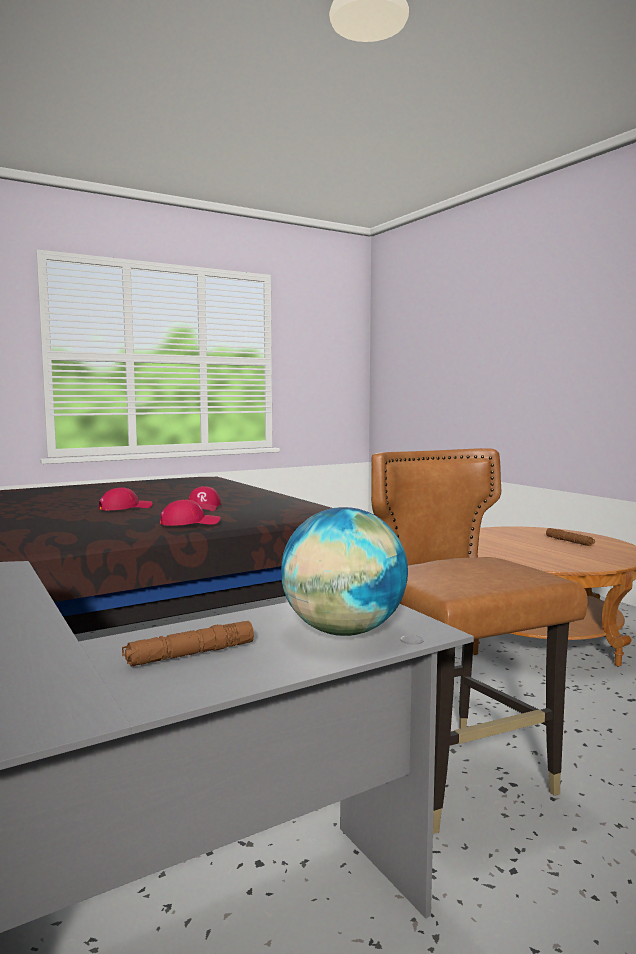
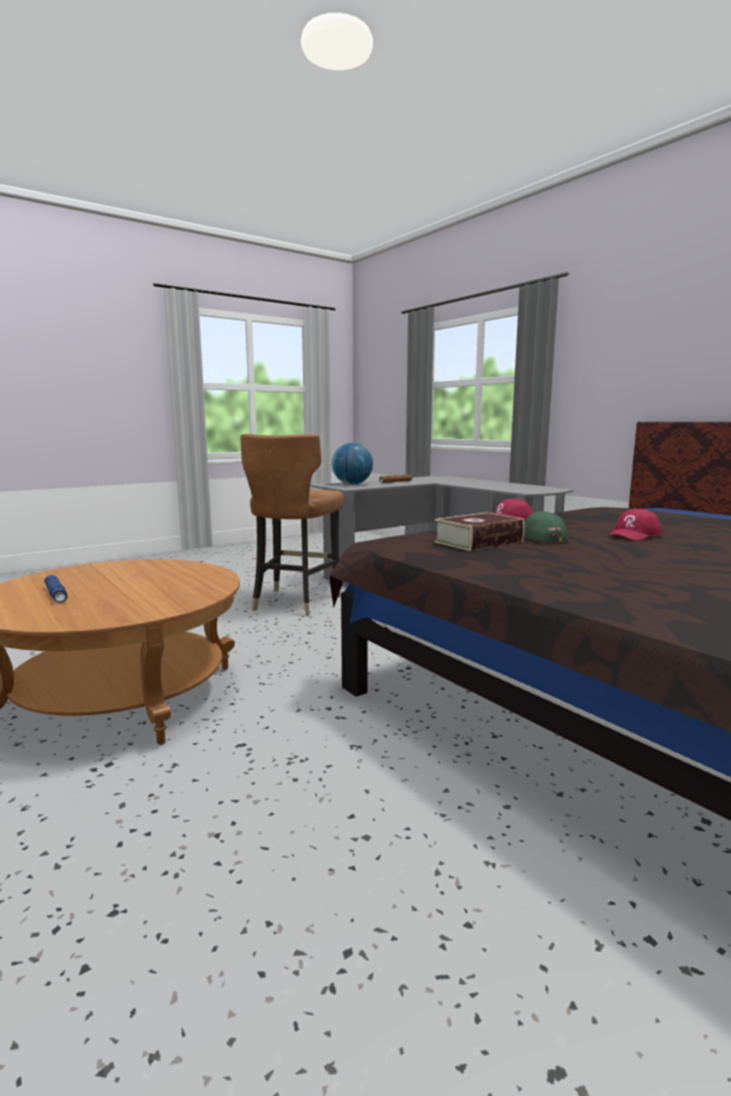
camera: 175 degrees right, 5 degrees up
red cap [188,486,221,511] -> green cap [524,511,568,542]
brown chair [371,448,588,834] -> brown chair turned 45 degrees clockwise [240,434,344,616]
brown flashlight [546,528,595,546] -> blue flashlight [44,575,68,603]
none -> book [434,513,525,551]

